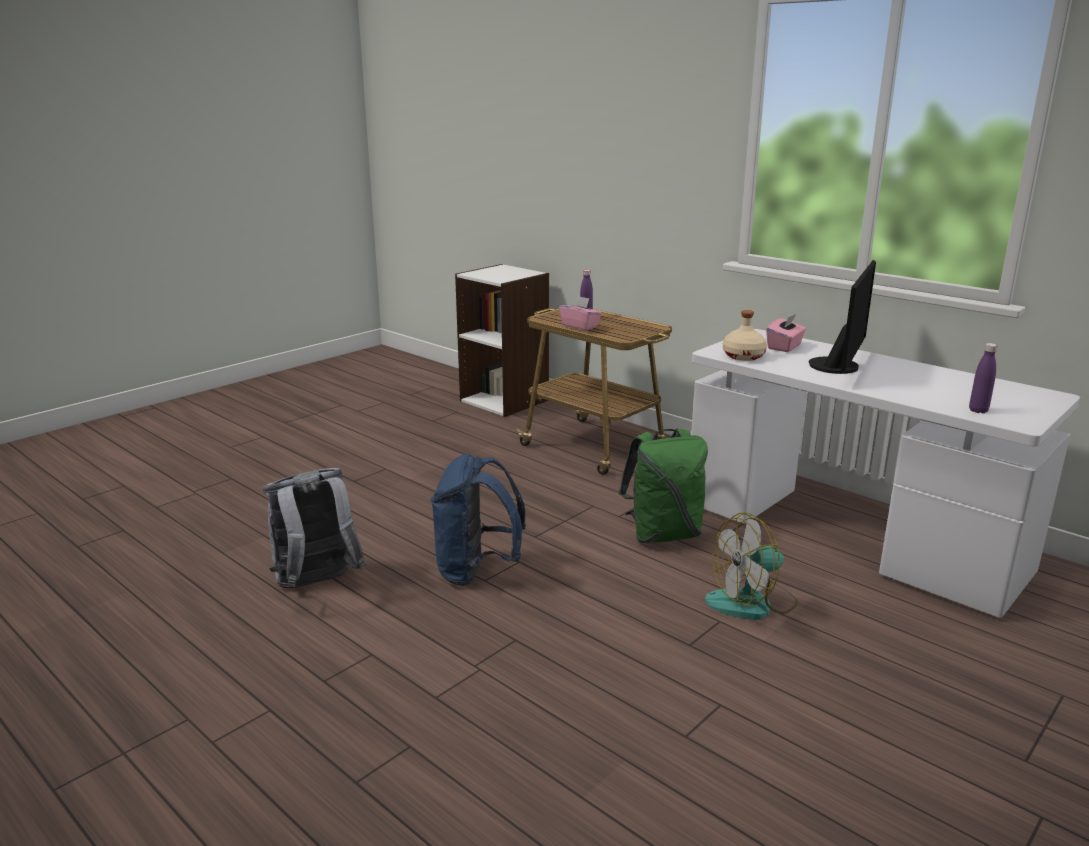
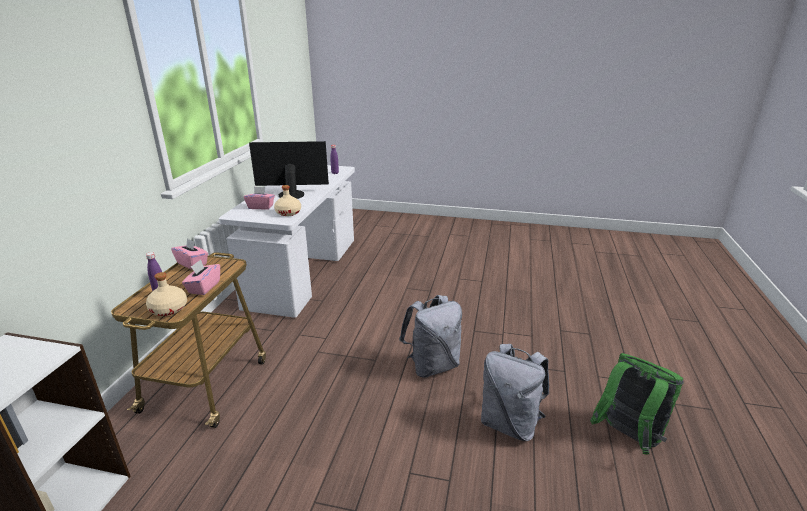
camera: 120 degrees left, 5 degrees up
blue backpack [431,454,526,586] -> grey backpack [399,295,462,378]
green backpack [619,428,708,543] -> green backpack moved to [590,353,684,455]
fan [705,512,798,620] -> none
none -> beige bottle [146,272,187,316]
none -> pink tissue box [171,238,208,270]

